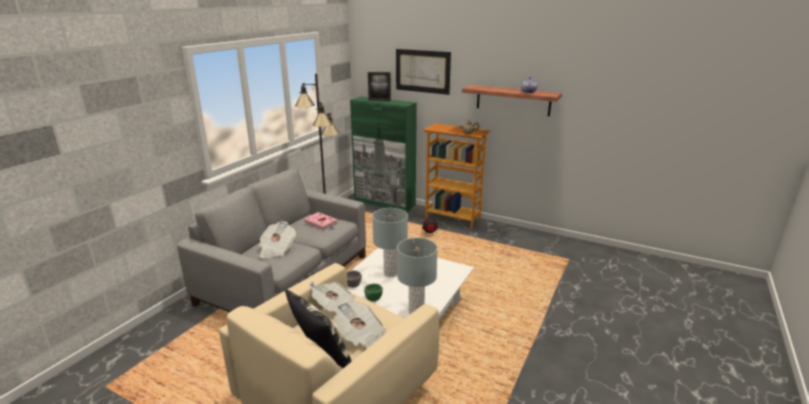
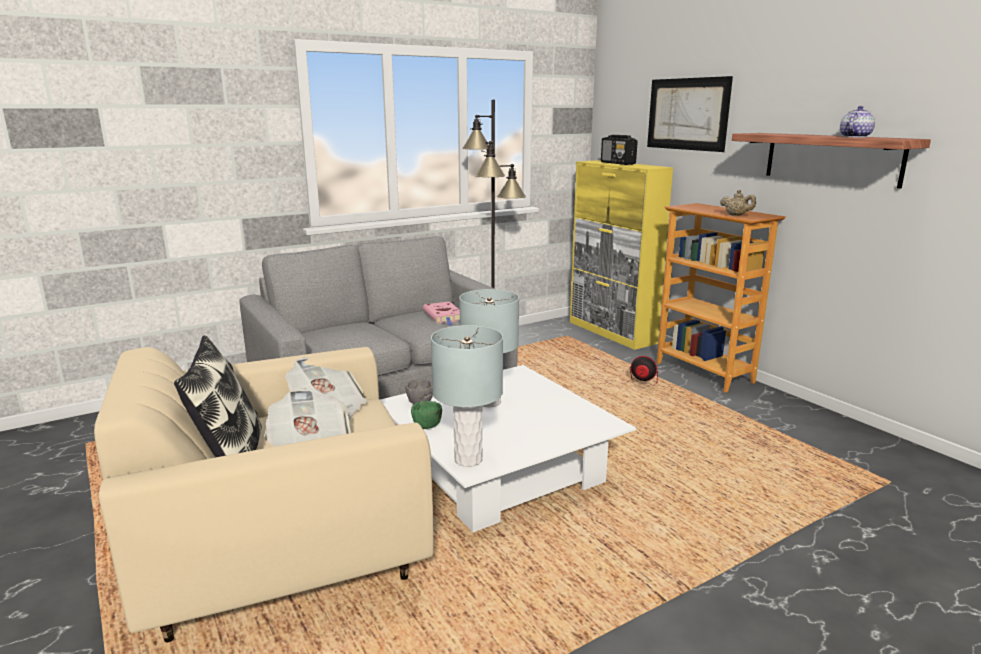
camera: 30 degrees right, 5 degrees down
newspaper [259,221,296,258] -> none
green cabinet [350,96,417,212] -> yellow cabinet [570,160,673,350]
picture frame [368,72,391,101] -> radio [601,135,638,165]

